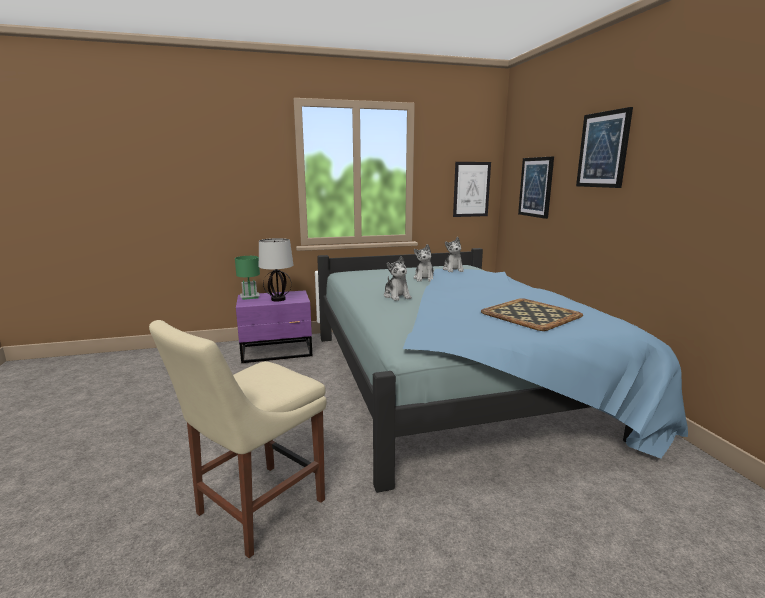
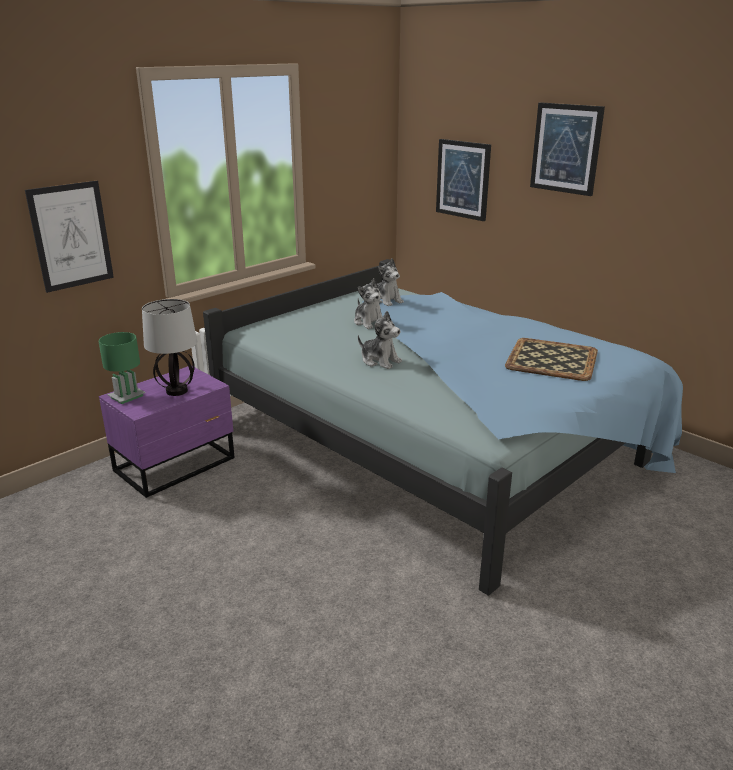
camera: 30 degrees left, 10 degrees up
beige chair [149,320,327,558] -> none
picture [453,162,491,217] -> picture moved to [25,181,114,293]

